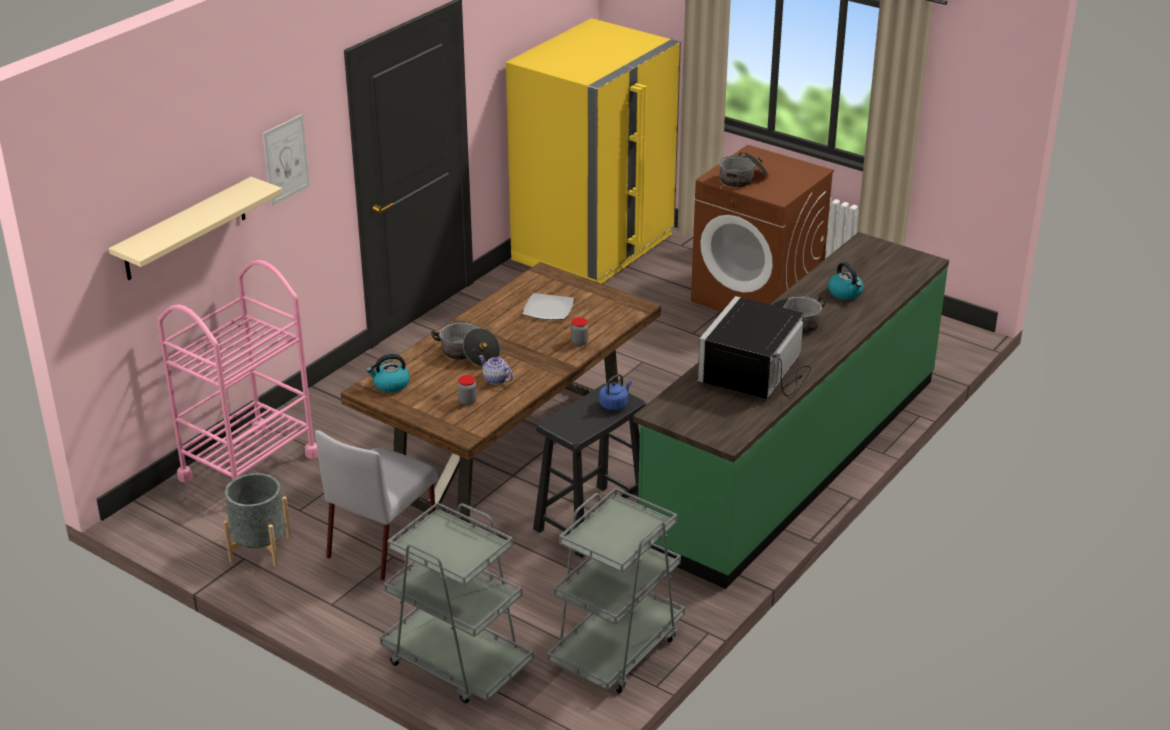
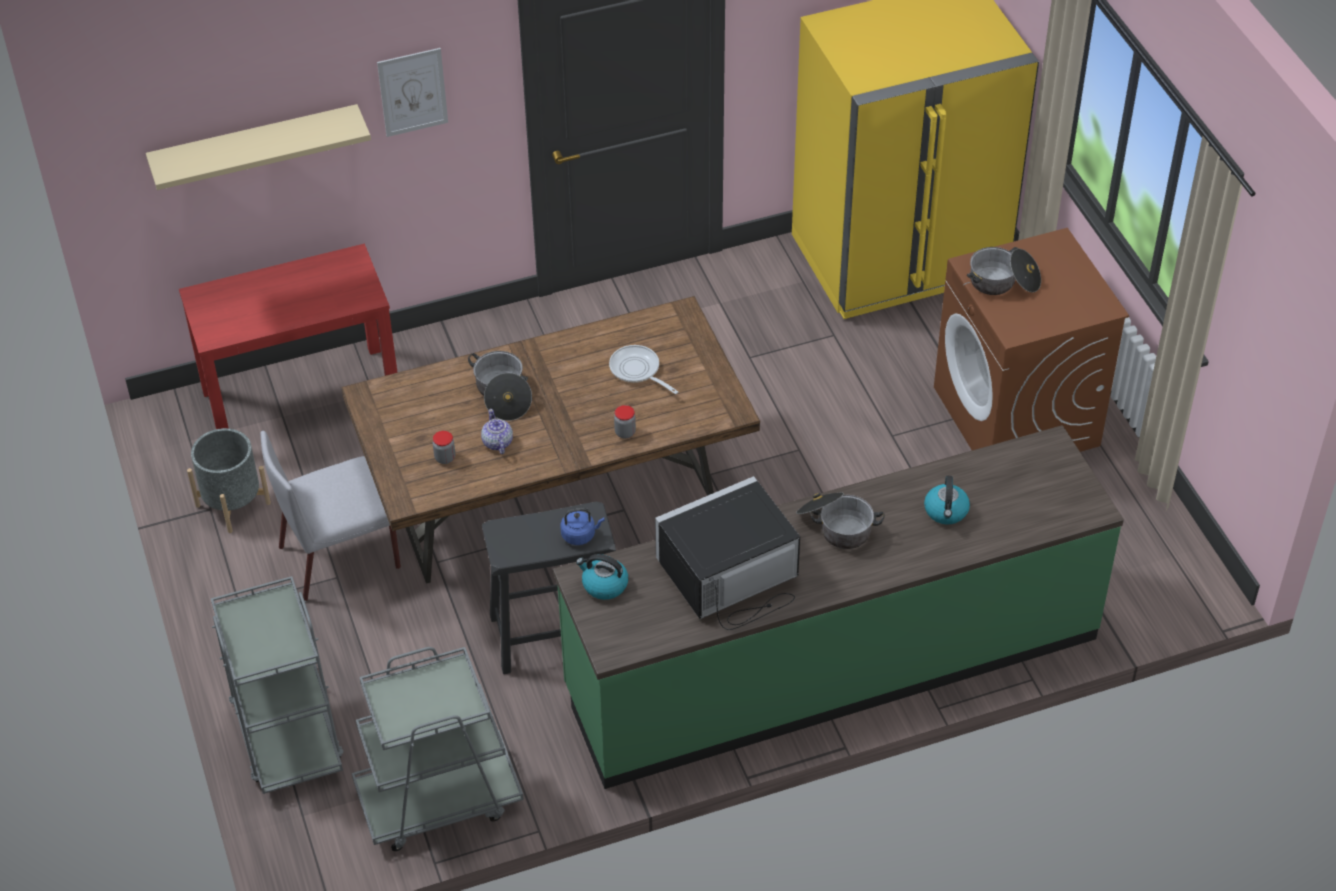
camera: 35 degrees right, 15 degrees up
pink cart [157,260,318,482] -> red console table [179,244,398,429]
kettle [367,354,410,393] -> kettle moved to [576,554,628,600]
plate [523,293,574,320] -> frying pan [609,345,678,394]

